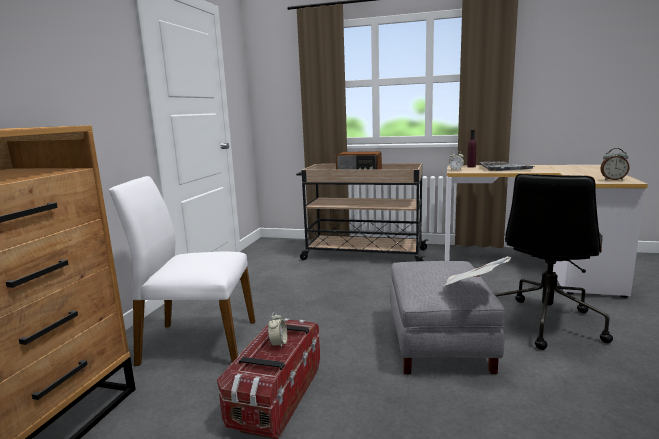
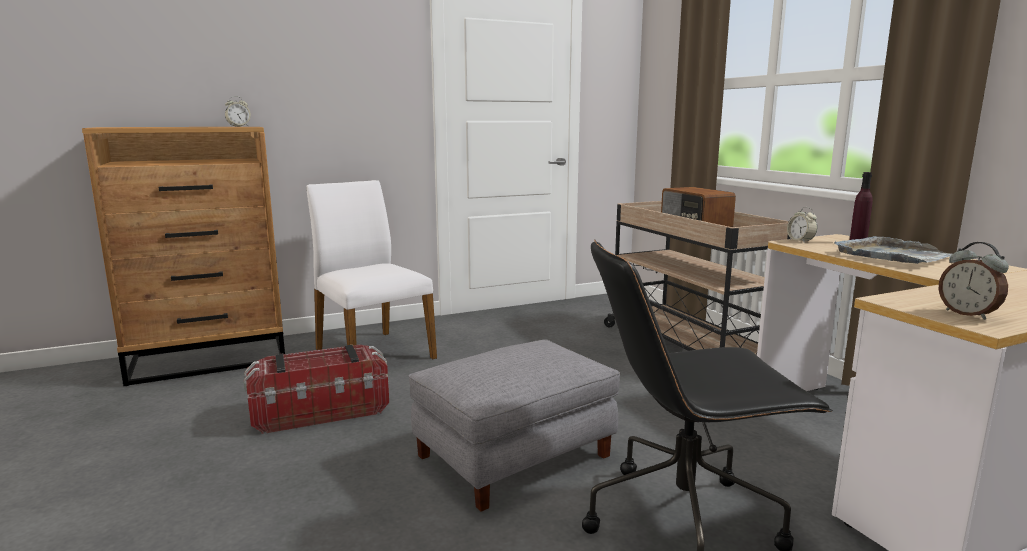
camera: 50 degrees right, 0 degrees up
alarm clock [268,312,287,349] -> alarm clock moved to [225,96,251,127]
newspaper [444,256,511,286] -> none

